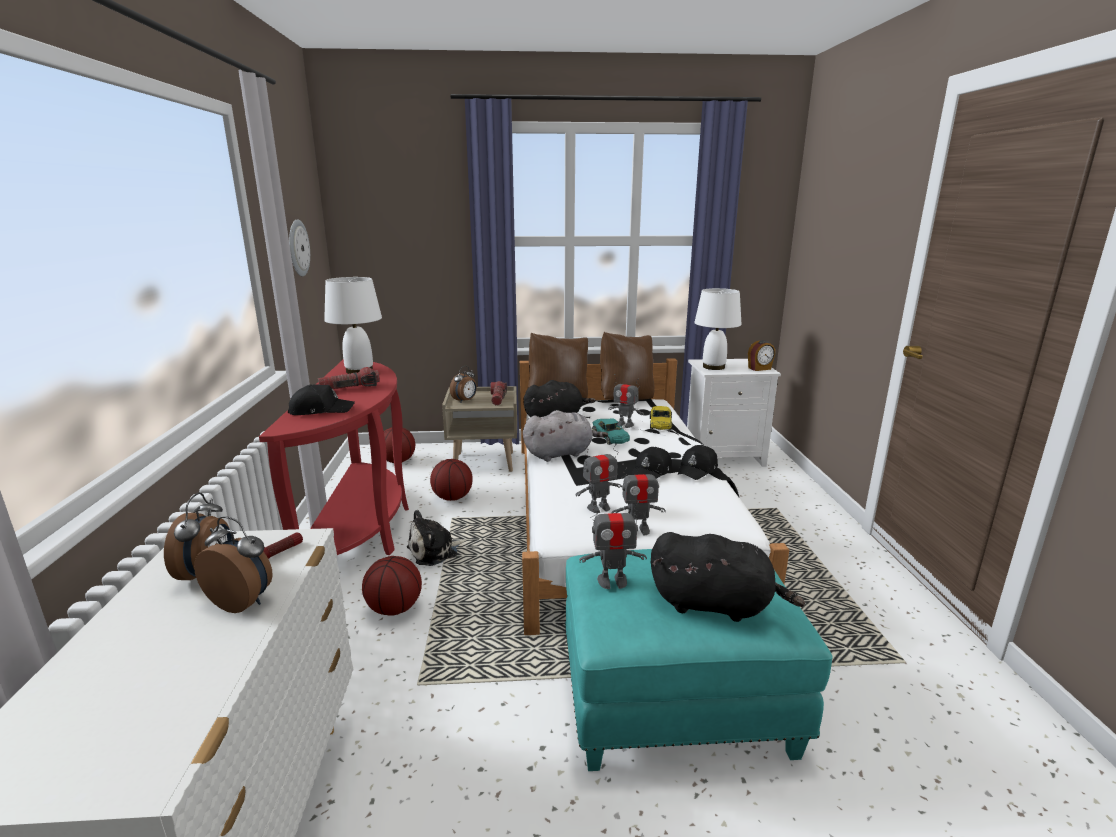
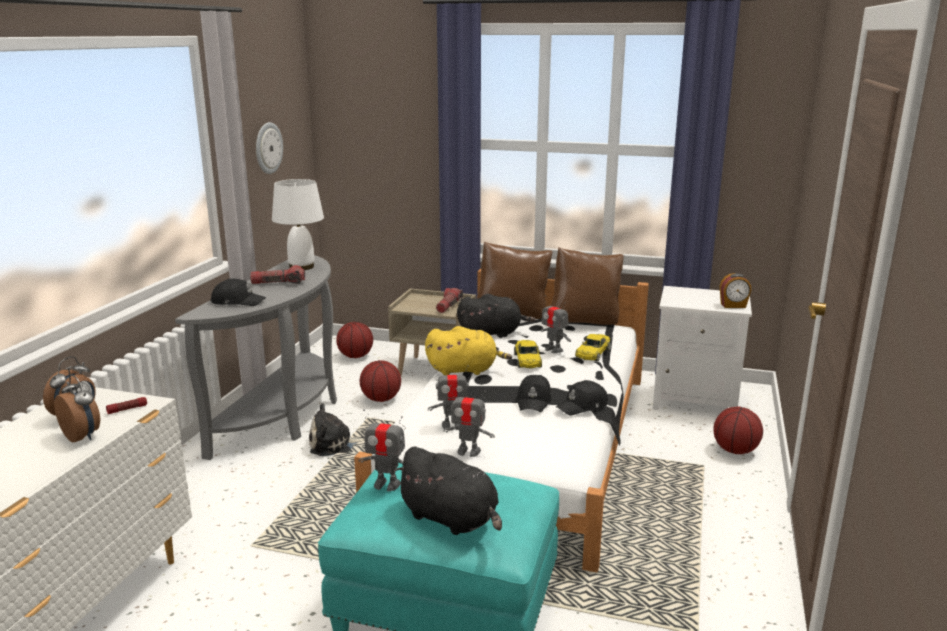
camera: 20 degrees right, 0 degrees up
red console table [259,360,409,555] -> grey console table [175,255,337,460]
basketball [362,556,422,616] -> basketball moved to [713,407,763,454]
alarm clock [450,366,477,403] -> none
grey plush toy [523,410,608,462] -> yellow plush toy [425,326,512,375]
turquoise toy car [592,419,630,445] -> yellow toy car [514,340,542,368]
black cap [632,447,672,479] -> black cap turned 45 degrees counterclockwise [517,375,551,412]
white table lamp [694,288,742,370] -> none

